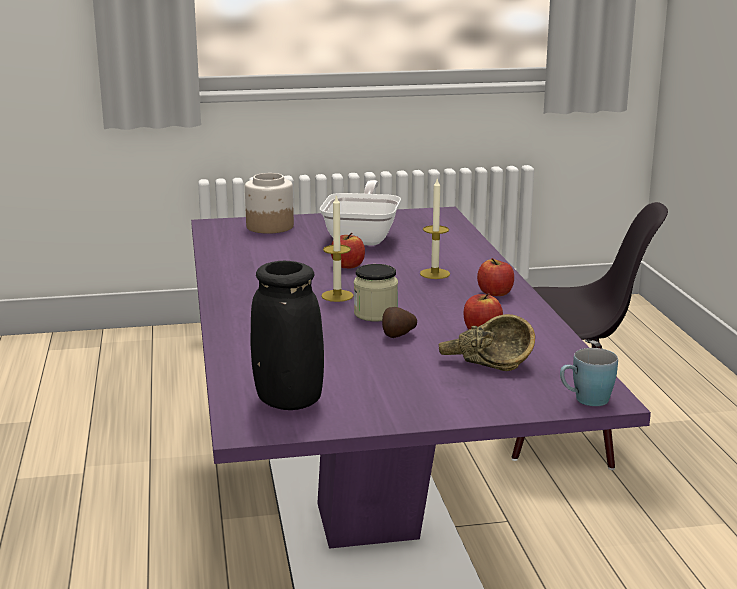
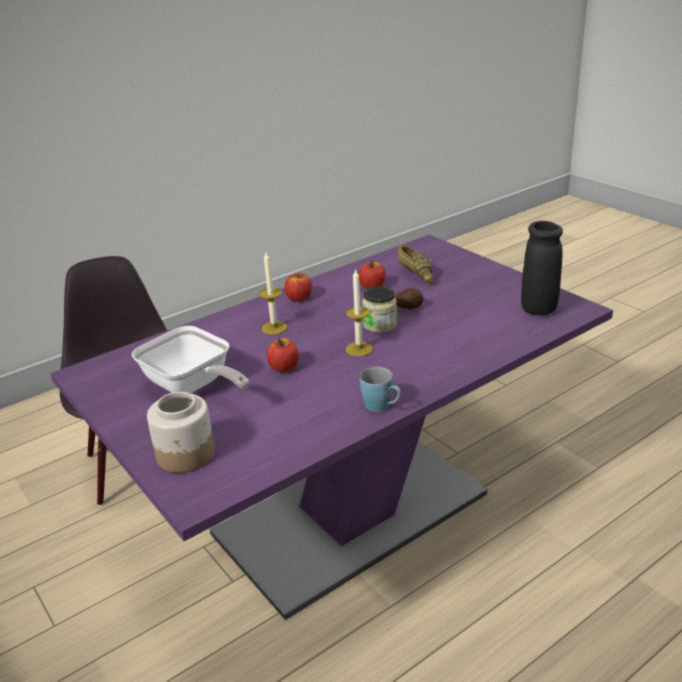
camera: 115 degrees left, 10 degrees up
frying pan [320,180,401,246] -> frying pan turned 120 degrees counterclockwise [132,326,249,394]
blue mug [560,348,618,406] -> blue mug moved to [360,367,401,412]

